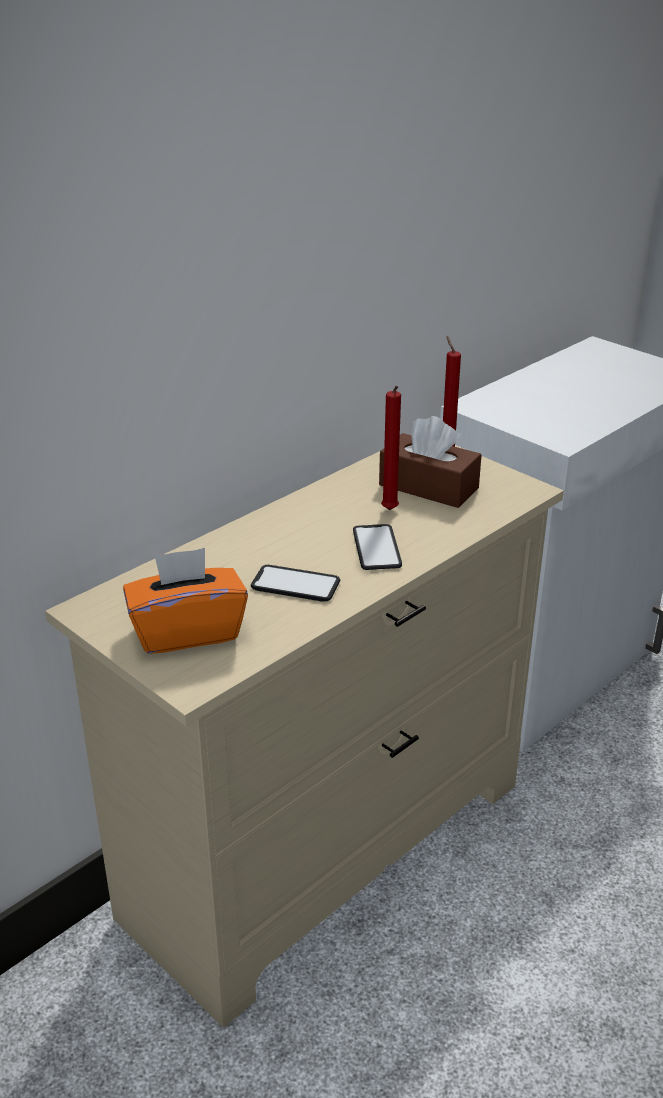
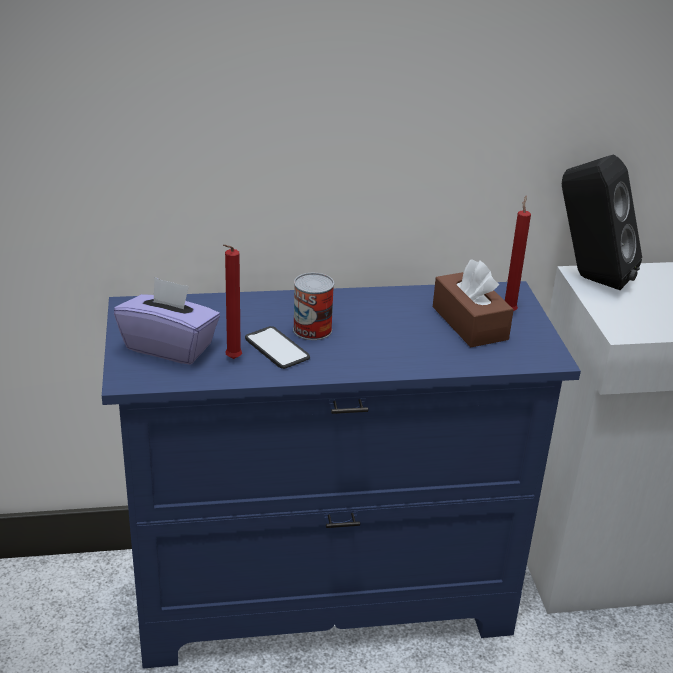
camera: 35 degrees right, 0 degrees up
beige dresser [45,445,564,1028] -> blue dresser [102,281,581,669]
orange tissue box [123,548,248,654] -> purple tissue box [114,277,220,365]
phone [353,524,402,570] -> none
red candle [381,386,401,510] -> red candle moved to [223,244,242,359]
none -> can [293,273,334,340]
none -> black speaker [562,154,642,290]

